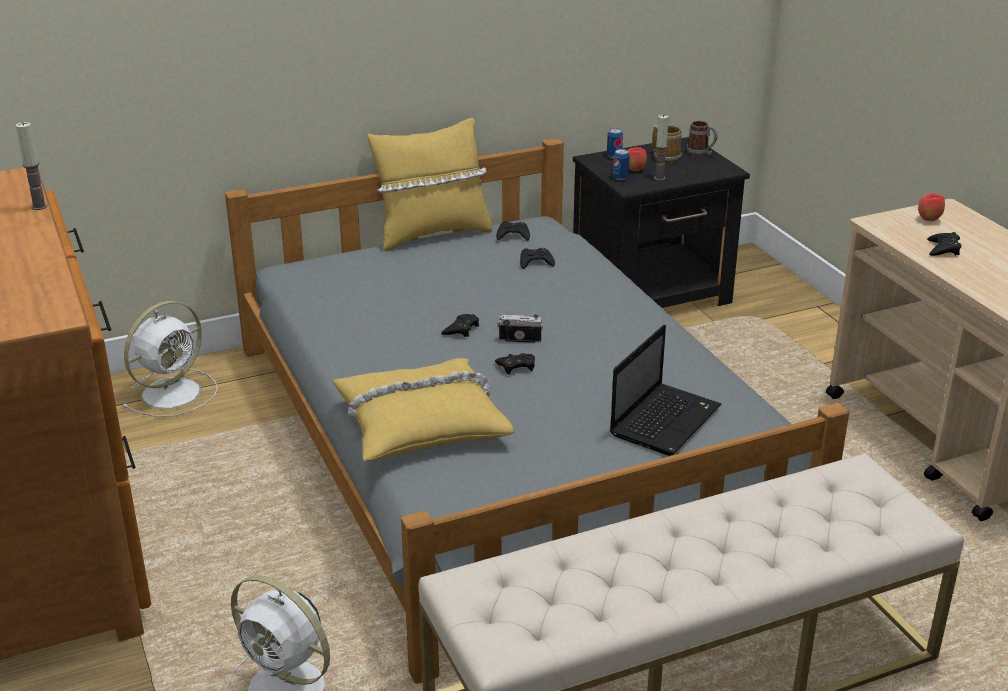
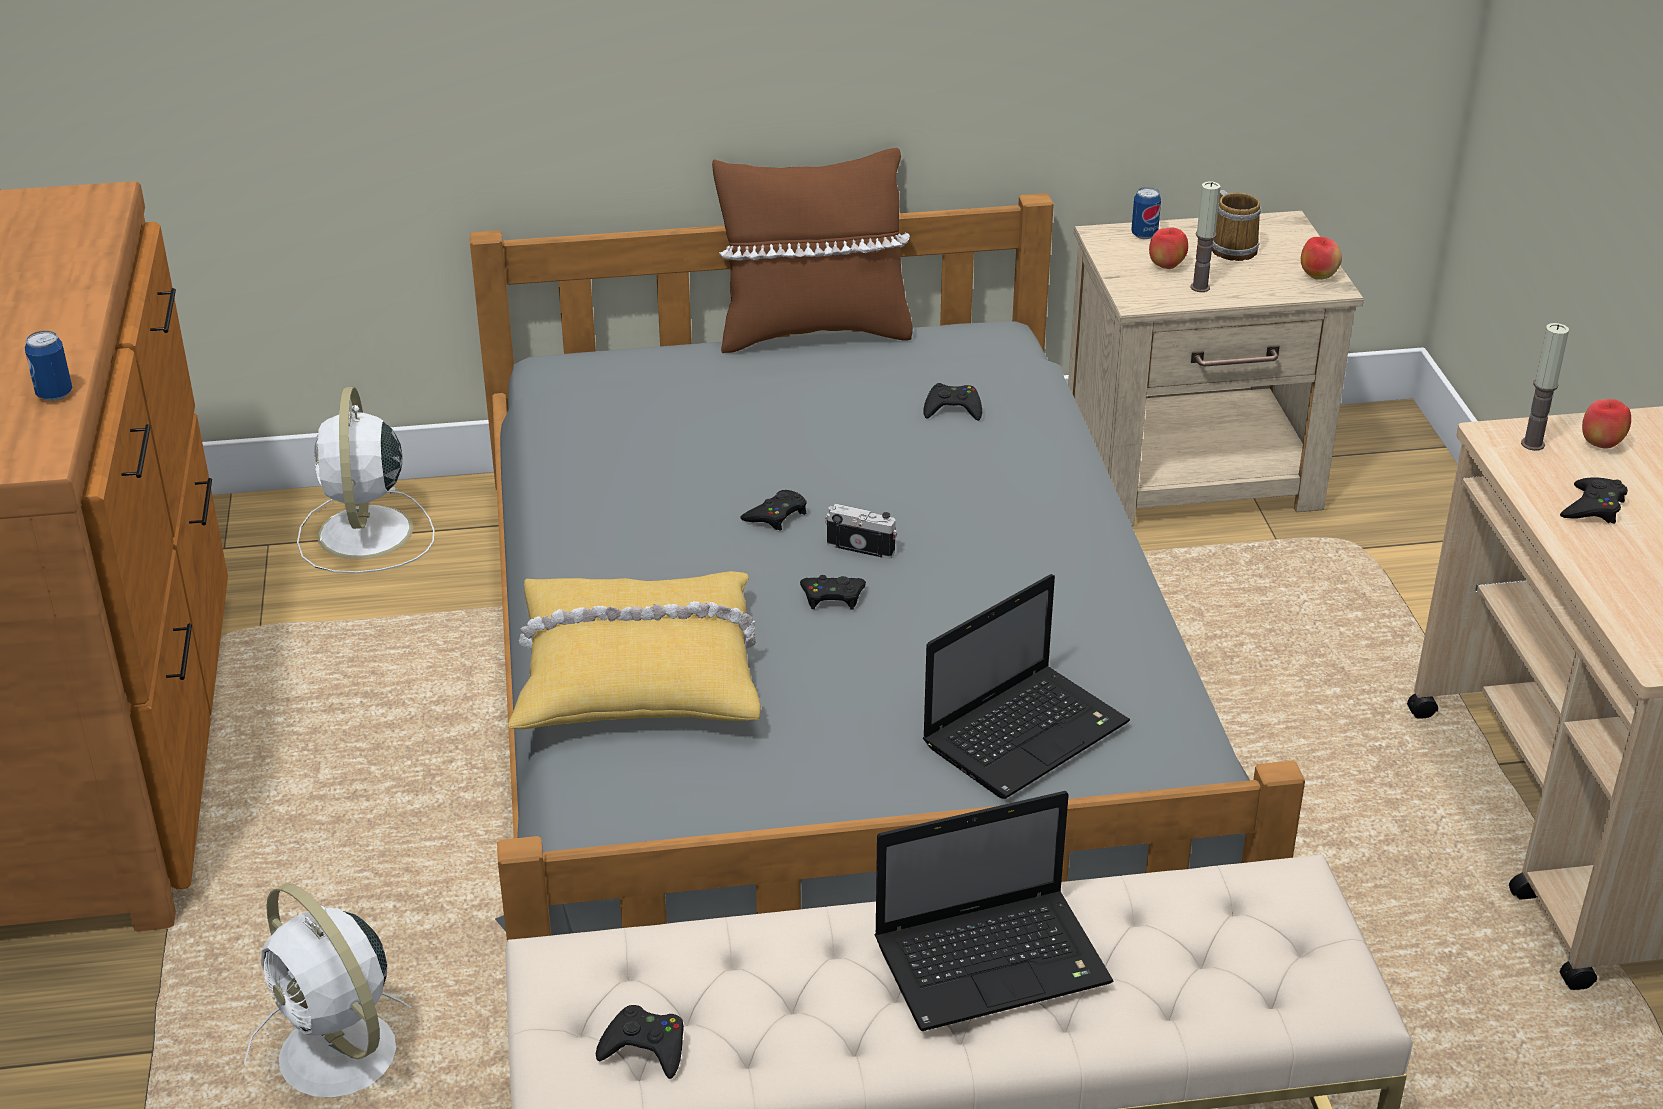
camera: 15 degrees right, 5 degrees up
candle [16,122,47,210] -> candle moved to [1521,323,1569,451]
white fan [122,301,218,417] -> white fan turned 120 degrees clockwise [297,387,435,573]
yellow pillow [368,118,492,251] -> brown pillow [712,148,913,353]
black game controller [496,221,530,241] -> black game controller moved to [596,1005,684,1079]
black nightstand [573,137,750,308] -> beige nightstand [1068,211,1364,526]
can [613,149,630,180] -> can moved to [25,331,72,401]
mug [687,121,717,156] -> none
none -> laptop [875,791,1114,1031]
none -> apple [1301,237,1342,280]

